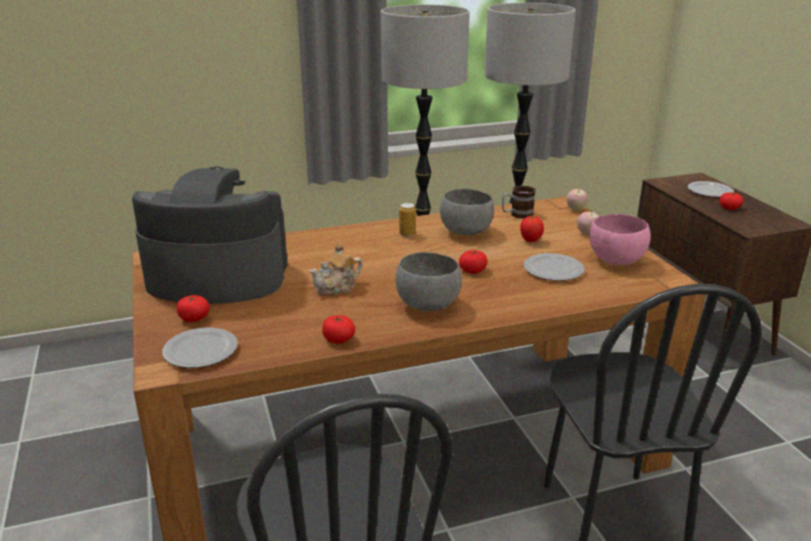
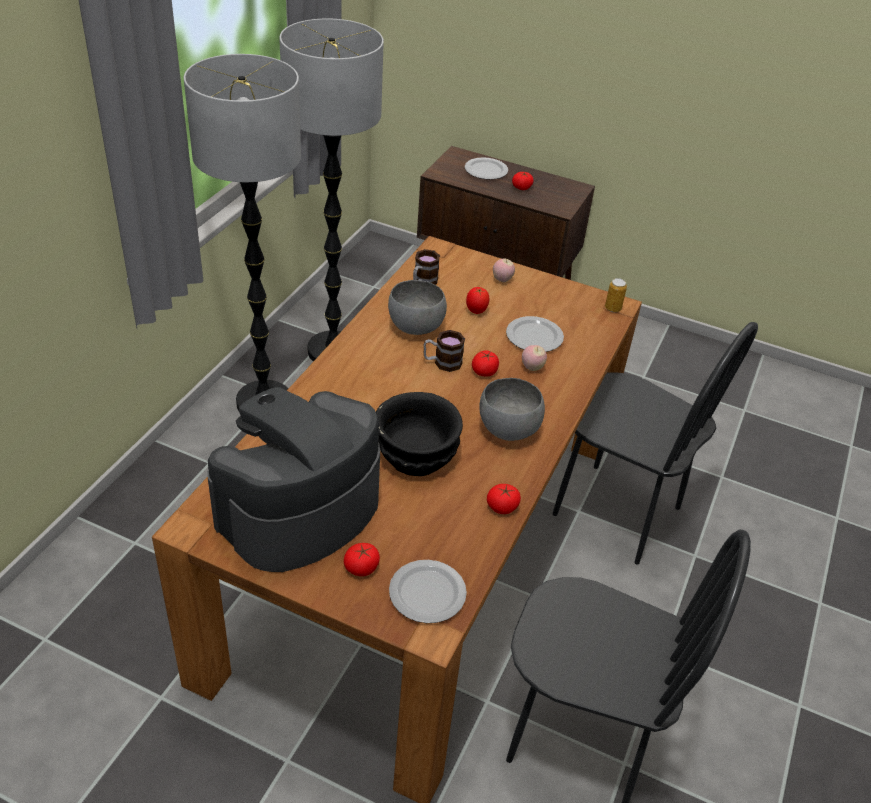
camera: 50 degrees left, 15 degrees up
teapot [309,243,363,296] -> black bowl [376,392,463,476]
can [399,203,416,237] -> can moved to [605,278,627,312]
apple [567,189,588,211] -> apple moved to [522,345,547,371]
pink bowl [589,214,651,265] -> none
none -> mug [424,330,465,372]

